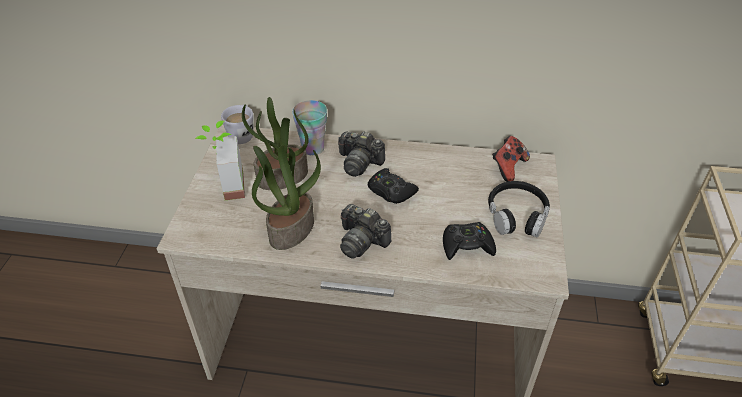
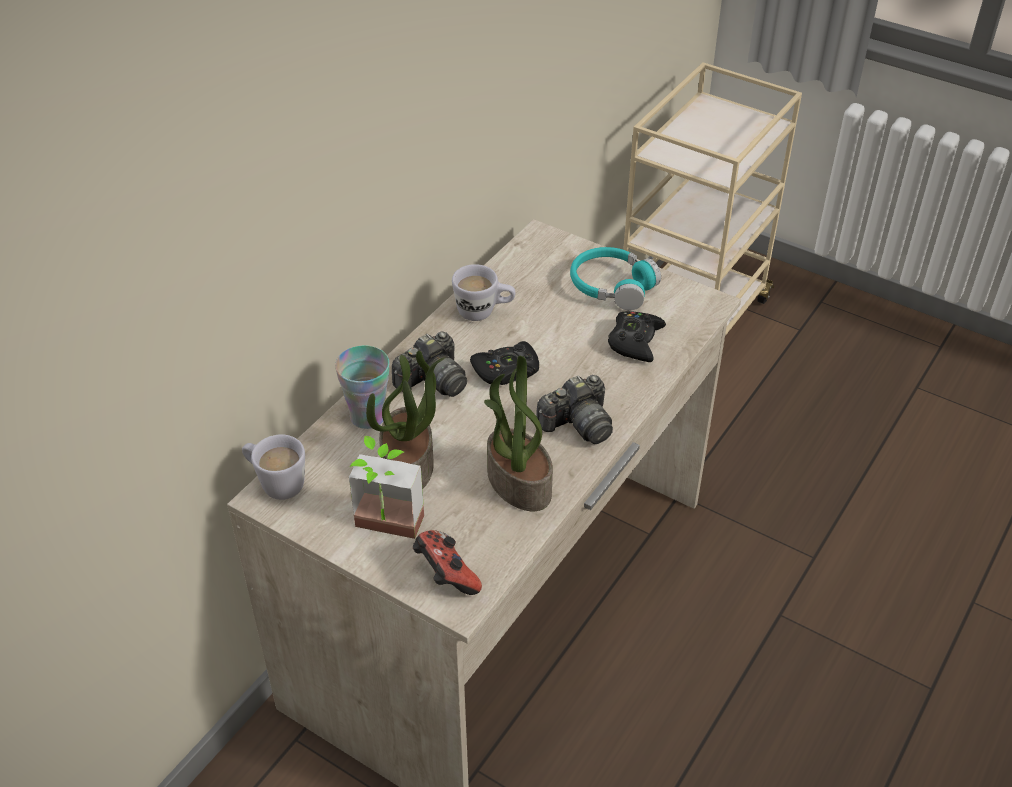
camera: 65 degrees left, 0 degrees up
black headphones [488,181,550,238] -> turquoise headphones [570,247,661,310]
game controller [492,136,530,182] -> game controller moved to [412,530,482,595]
none -> white mug [452,264,515,321]

